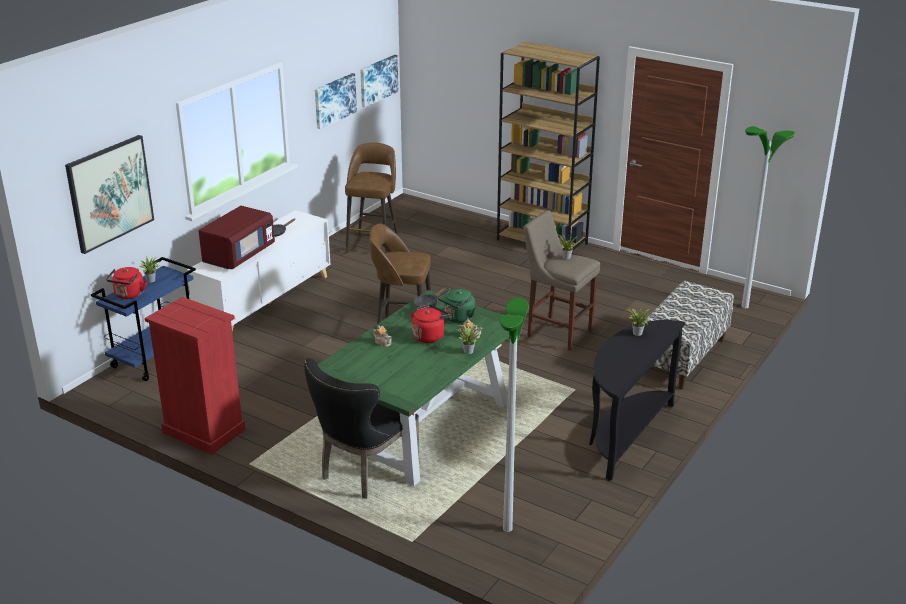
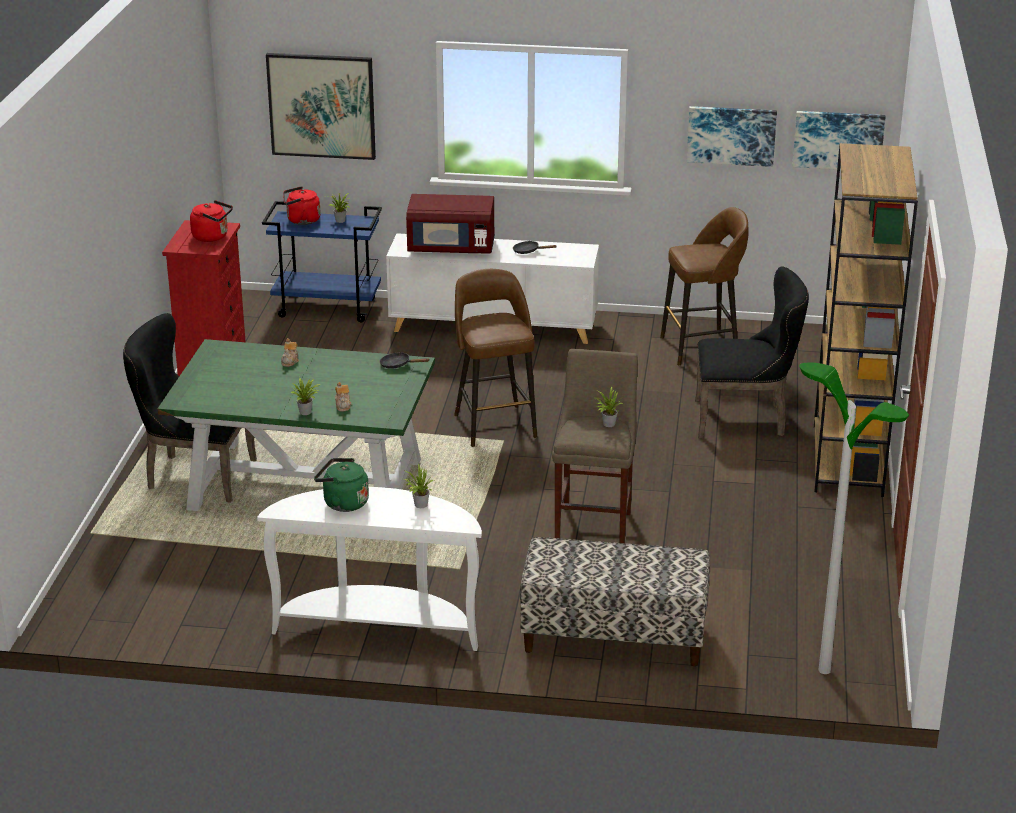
camera: 65 degrees right, 0 degrees up
red kettle [411,304,450,343] -> red kettle moved to [190,200,233,242]
green kettle [438,288,476,323] -> green kettle moved to [314,458,369,512]
floor lamp [499,297,529,532] -> none
black console table [589,320,685,481] -> white console table [257,487,482,651]
none -> black chair [695,266,809,438]

